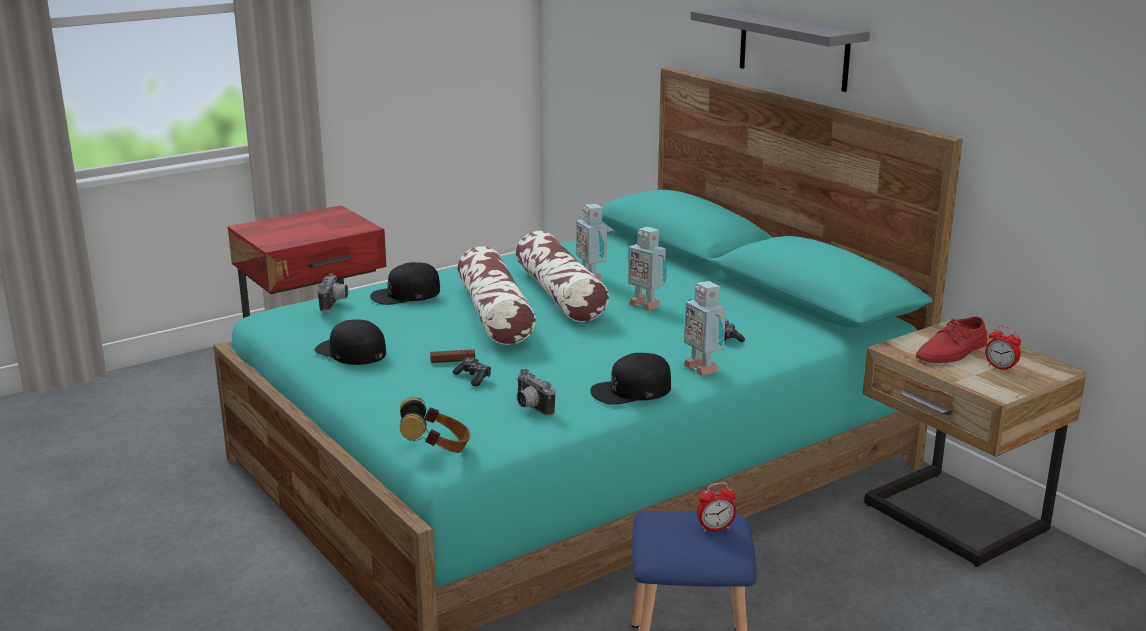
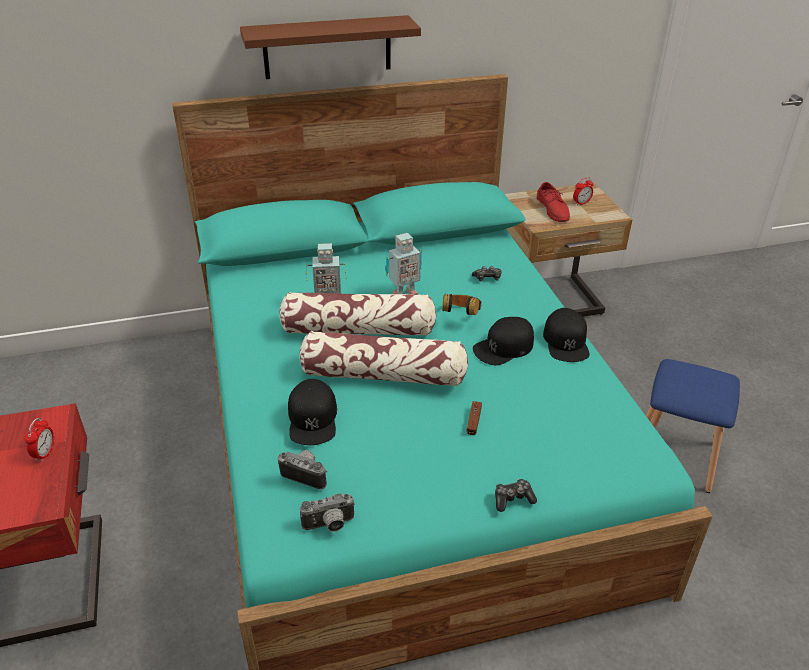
camera: 70 degrees left, 15 degrees up
black cap [315,320,386,365] -> black cap moved to [473,317,534,365]
headphones [400,397,470,453] -> headphones moved to [442,294,482,316]
game controller [453,357,491,386] -> game controller moved to [495,479,537,512]
camera [517,369,555,416] -> camera moved to [300,493,355,532]
toy robot [684,281,726,376] -> none
grey shelf [691,7,870,92] -> brown shelf [240,15,421,79]
alarm clock [697,482,736,532] -> alarm clock moved to [24,418,54,462]

